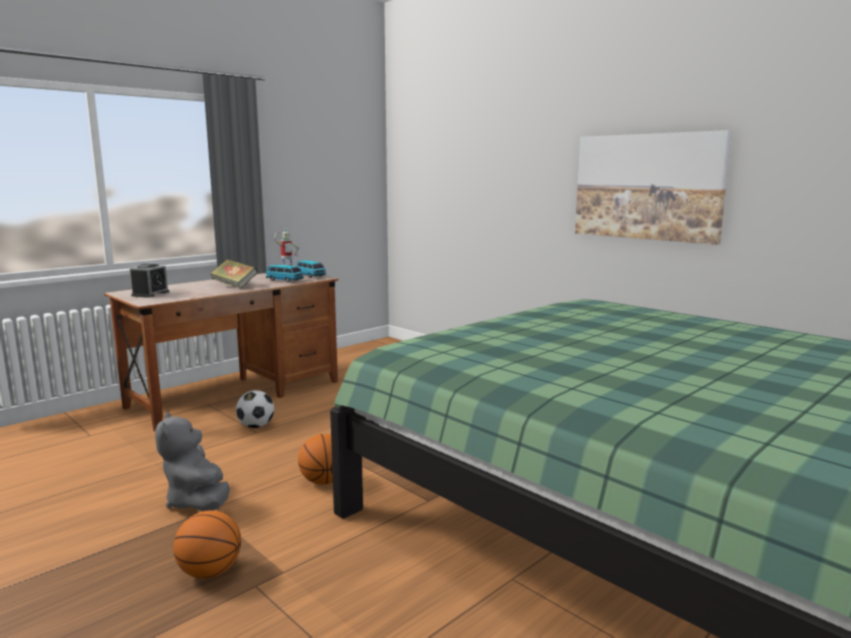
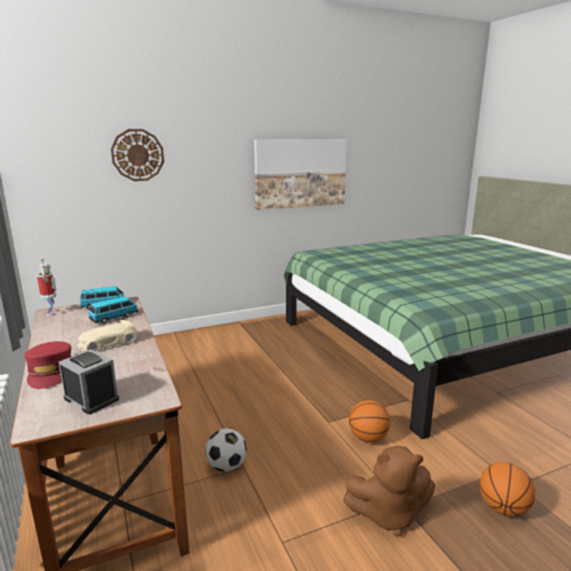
camera: 70 degrees left, 5 degrees up
grey plush toy [155,412,230,511] -> brown plush toy [343,446,435,537]
book [210,259,258,289] -> beige toy car [77,320,138,352]
none -> red cap [24,341,71,389]
none -> wall clock [111,129,164,181]

